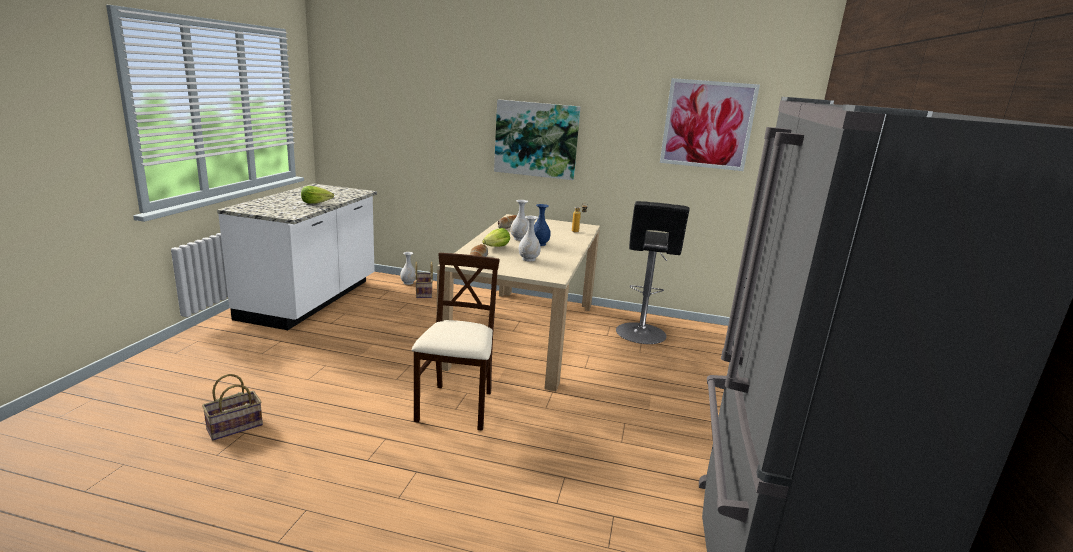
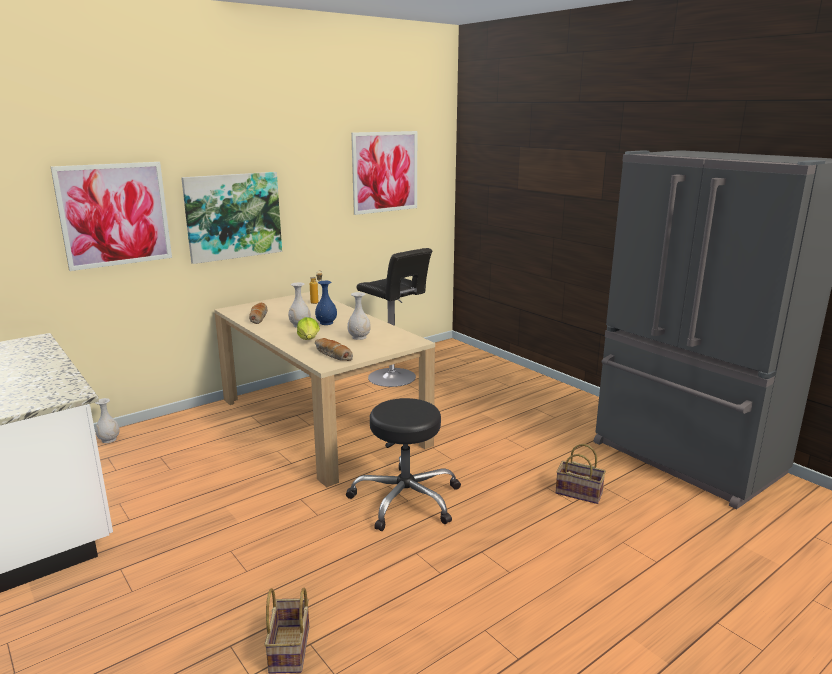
camera: 50 degrees left, 0 degrees up
lettuce [301,186,334,203] -> none
beige chair [412,253,500,431] -> black stool [346,398,461,531]
basket [415,262,433,298] -> basket moved to [555,444,606,504]
none -> picture [51,162,172,271]

